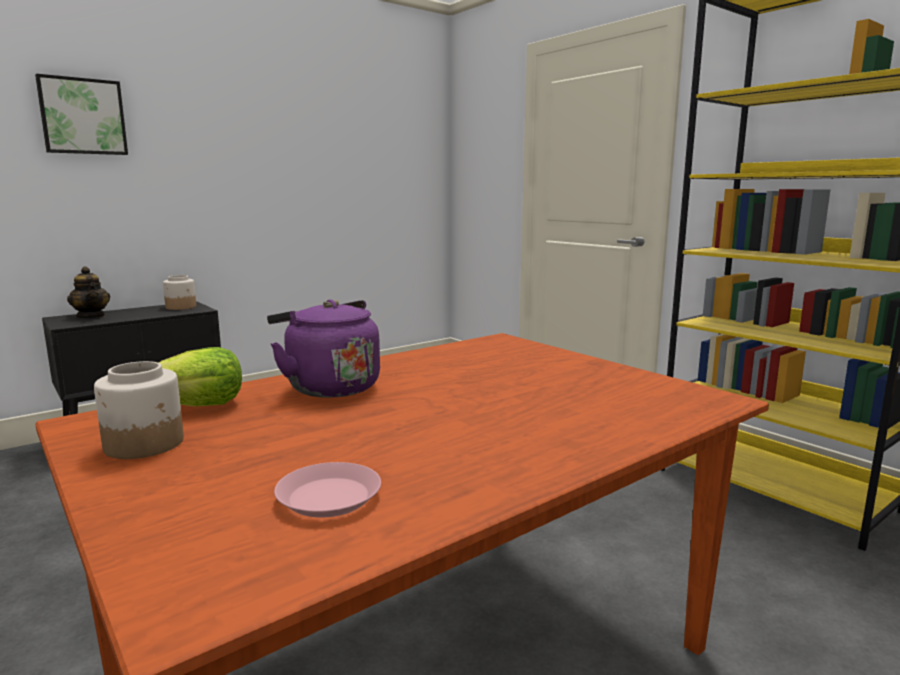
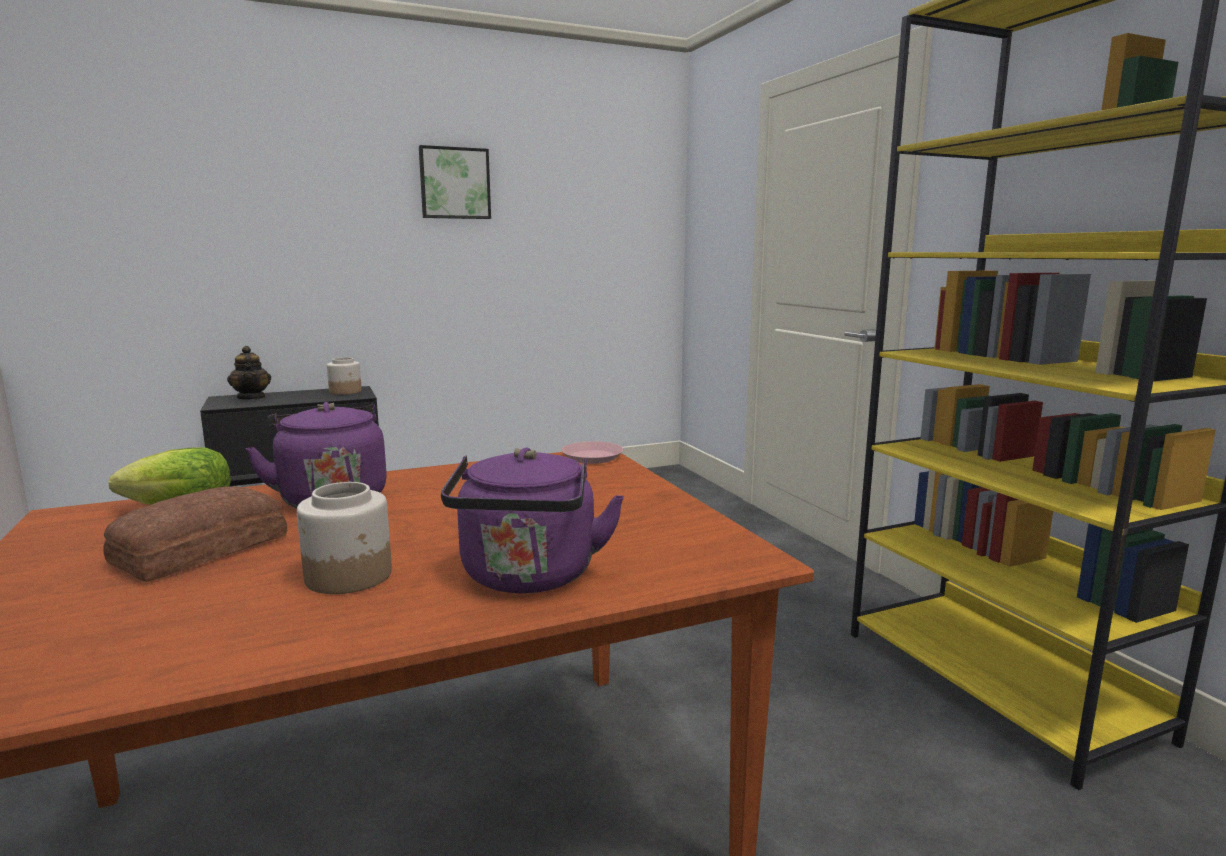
camera: 15 degrees right, 0 degrees up
picture [35,74,128,155] -> picture moved to [419,145,491,219]
jar [94,361,184,459] -> jar moved to [297,482,392,594]
pink plate [274,462,381,517] -> pink plate moved to [561,441,623,464]
none -> bread [104,486,287,582]
none -> purple kettle [441,448,624,593]

